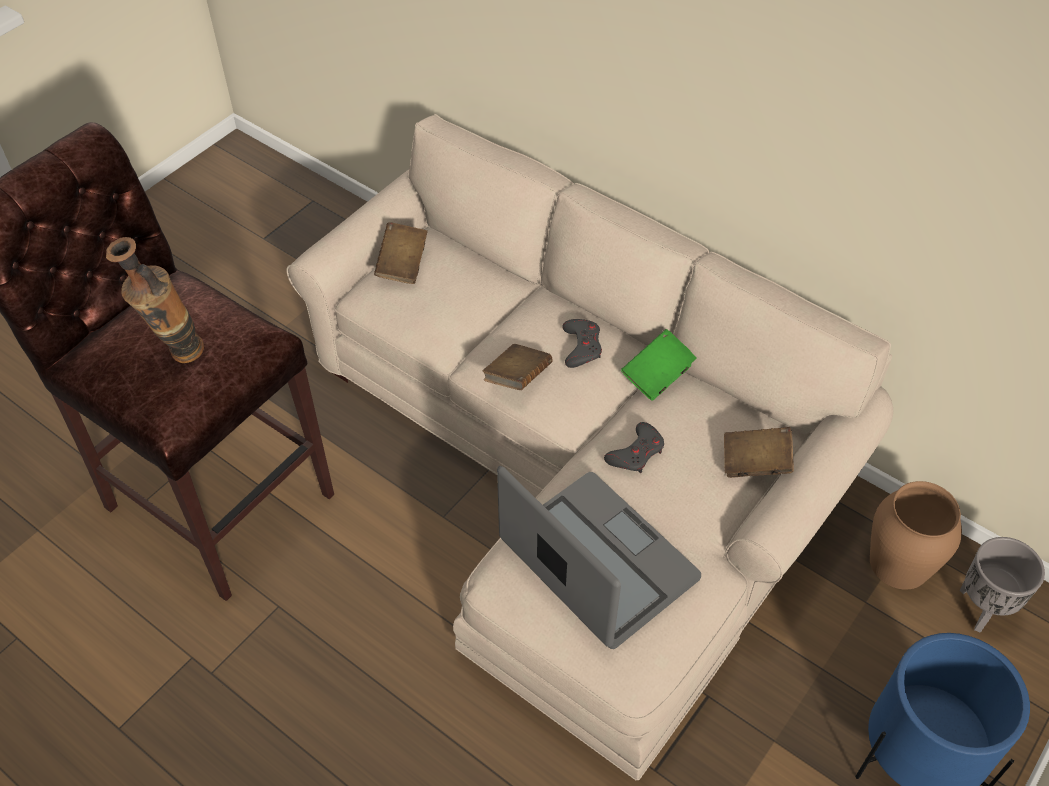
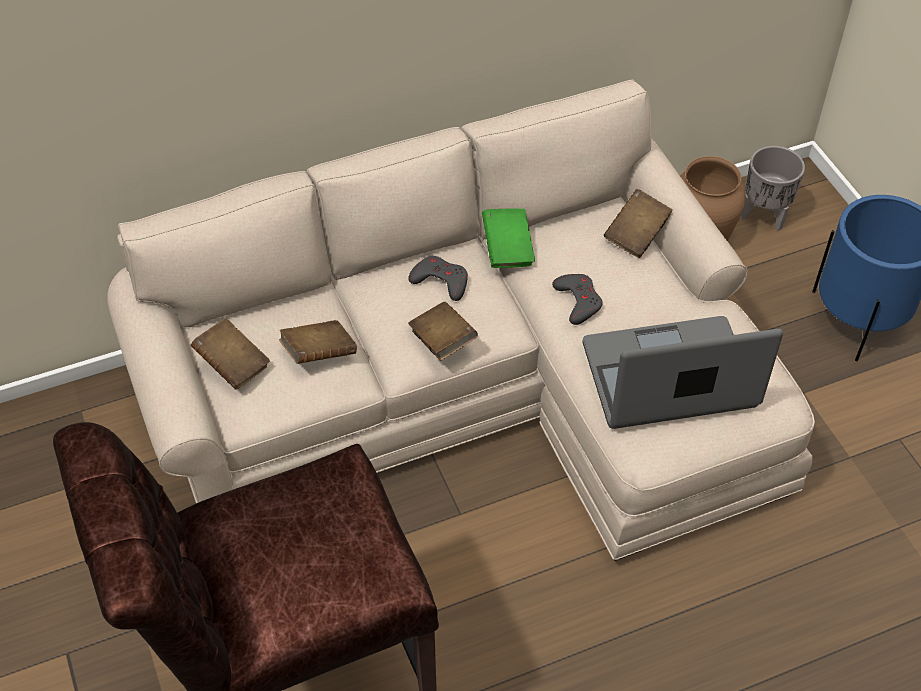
camera: 60 degrees left, 0 degrees up
vase [106,237,204,363] -> none
none -> brown book [279,320,357,364]

